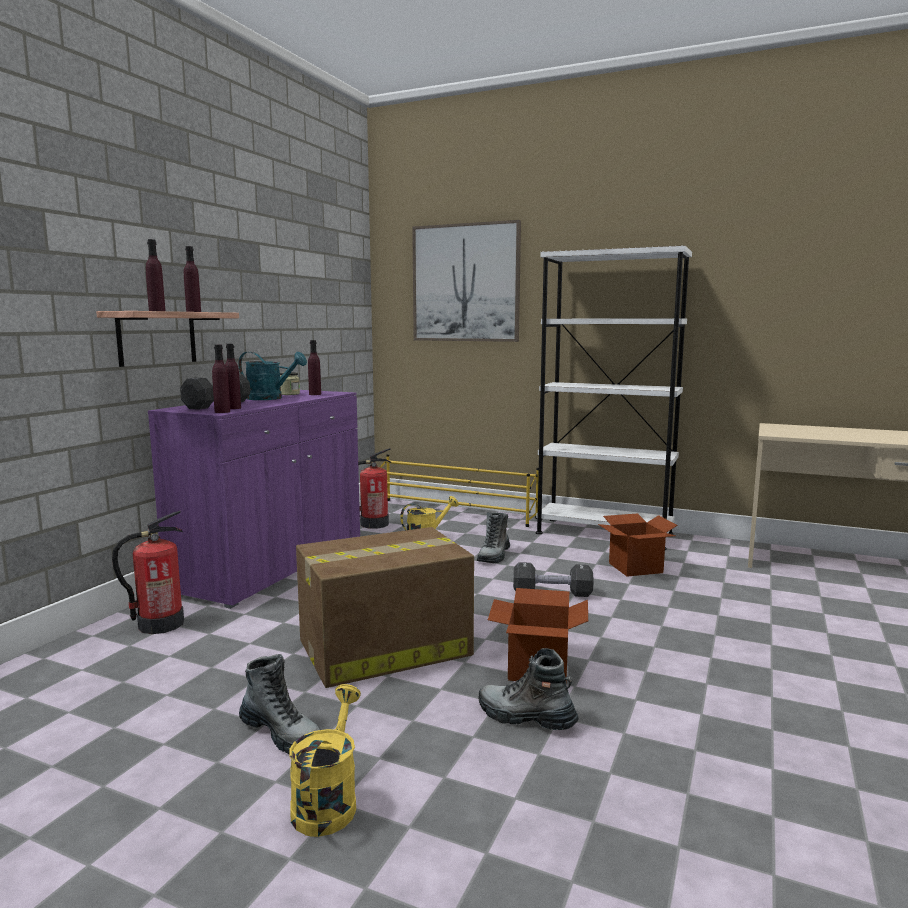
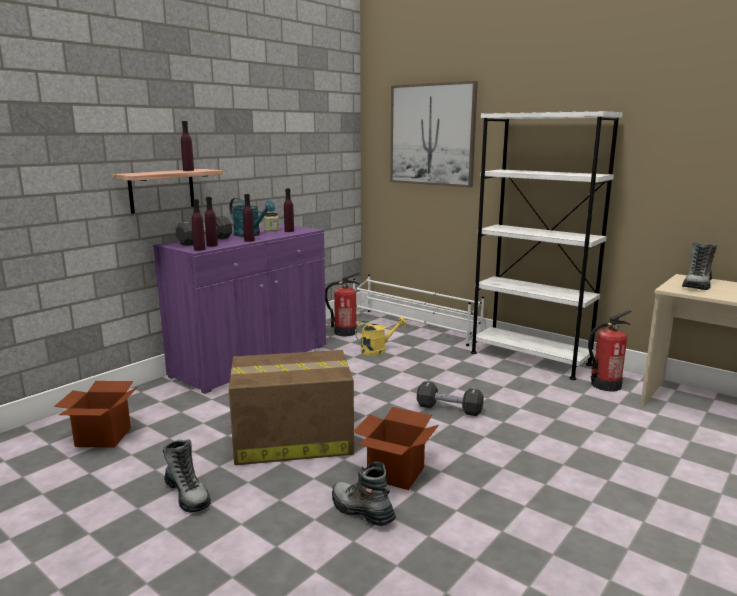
camera: 15 degrees right, 5 degrees up
fire extinguisher [112,511,184,634] -> fire extinguisher moved to [588,310,631,391]
purple bottle [146,239,166,311] -> purple bottle moved to [243,194,255,242]
yellow watering can [289,684,361,837] -> none
yellow shoe rack [380,454,539,527] -> white shoe rack [353,274,484,346]
boot [477,512,510,563] -> boot moved to [682,243,717,290]
cardboard box [598,513,678,577] -> cardboard box moved to [54,381,138,448]

